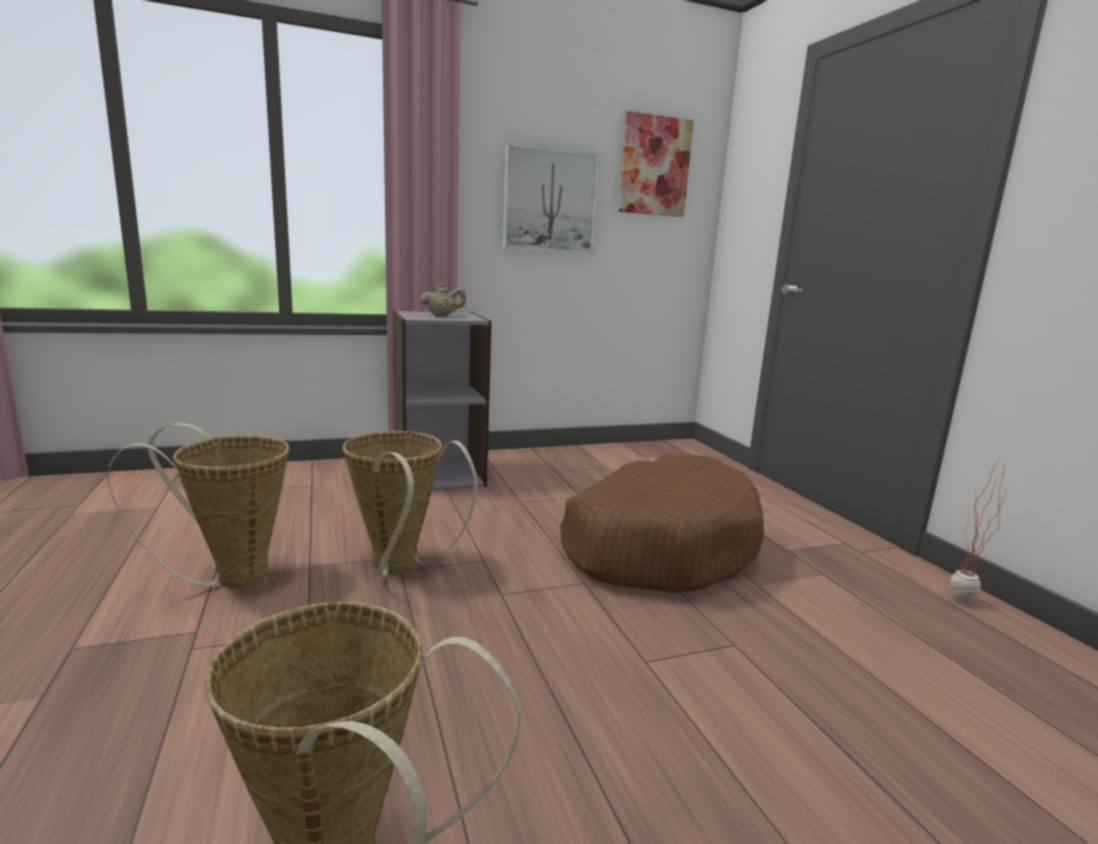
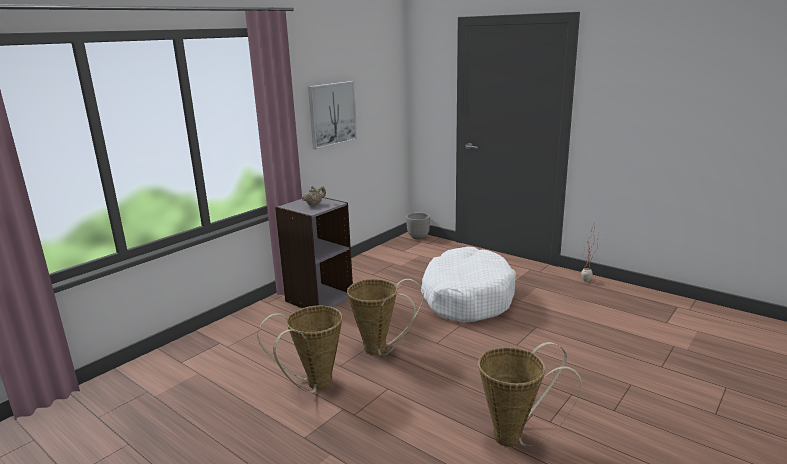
camera: 30 degrees left, 5 degrees up
brown dog bed [560,454,764,593] -> white dog bed [421,247,516,323]
picture [618,111,694,217] -> none
none -> planter [406,213,430,239]

